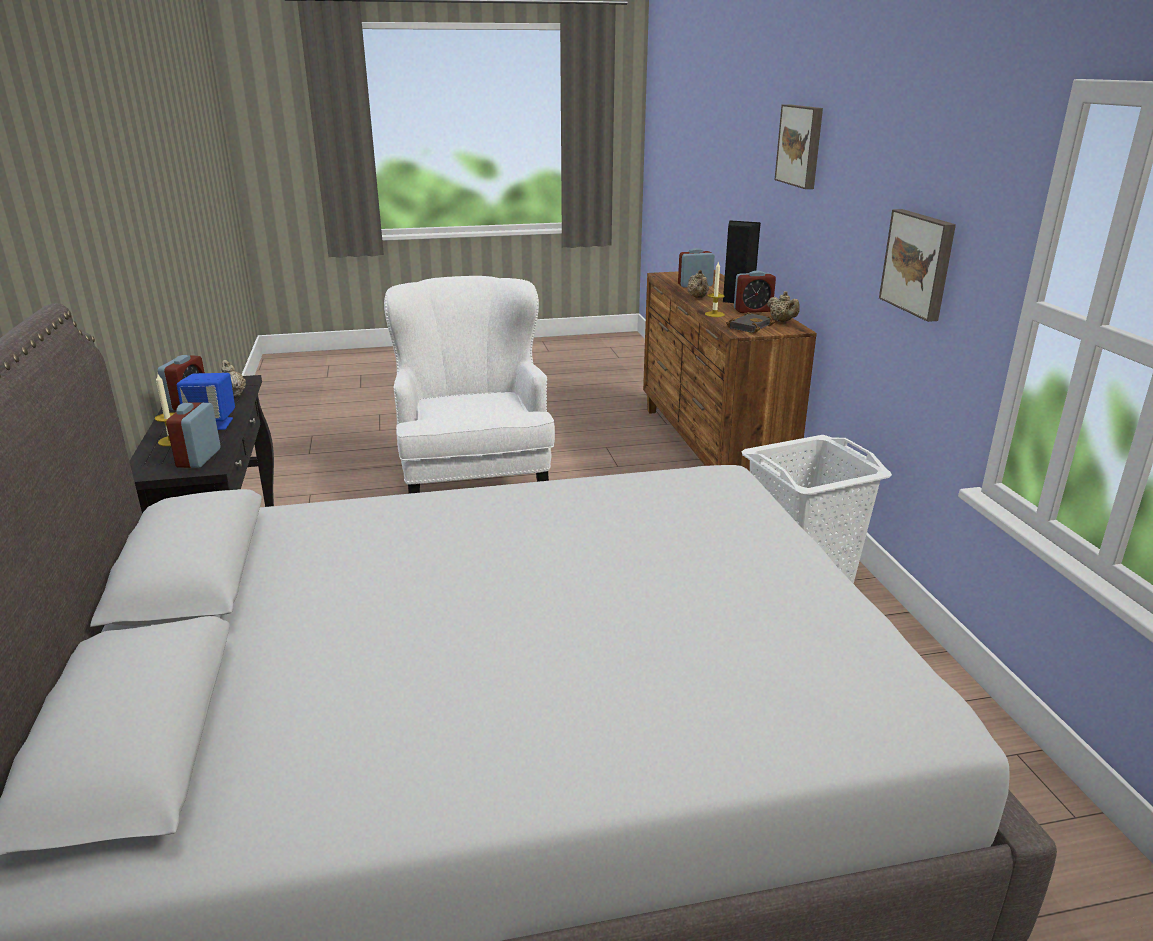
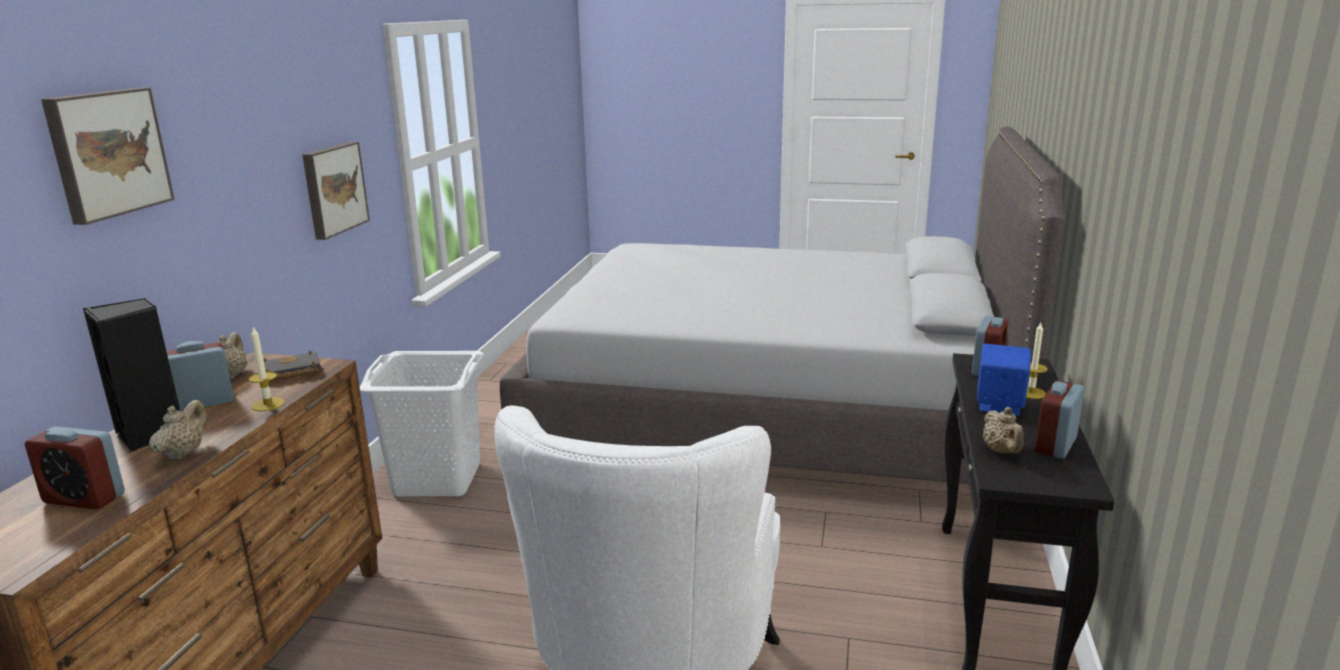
camera: 155 degrees left, 5 degrees down
alarm clock [734,270,776,313] -> alarm clock turned 45 degrees counterclockwise [166,341,234,411]

